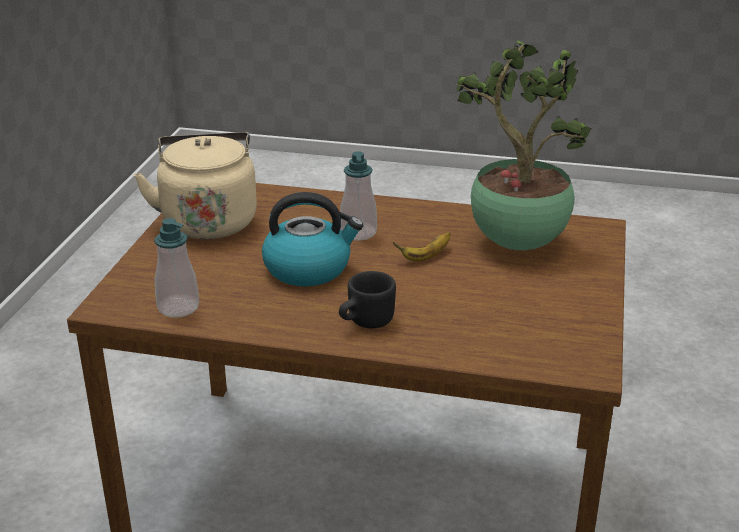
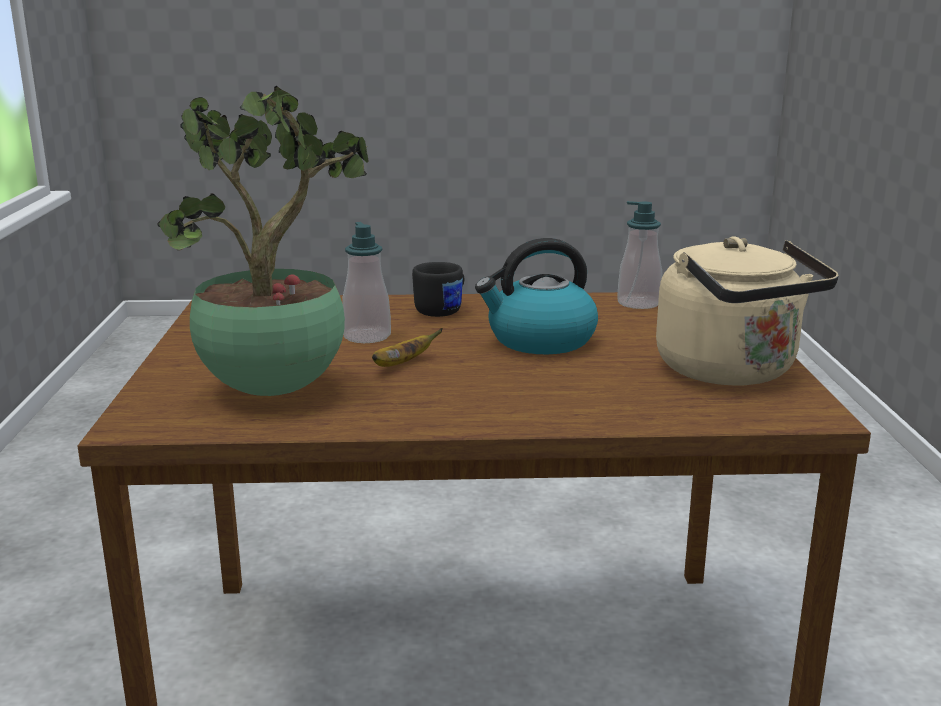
camera: 165 degrees right, 10 degrees down
soap dispenser [340,151,377,241] -> soap dispenser moved to [342,222,391,343]

